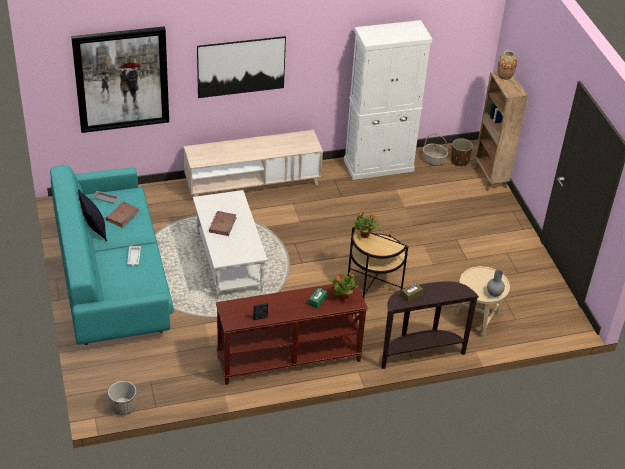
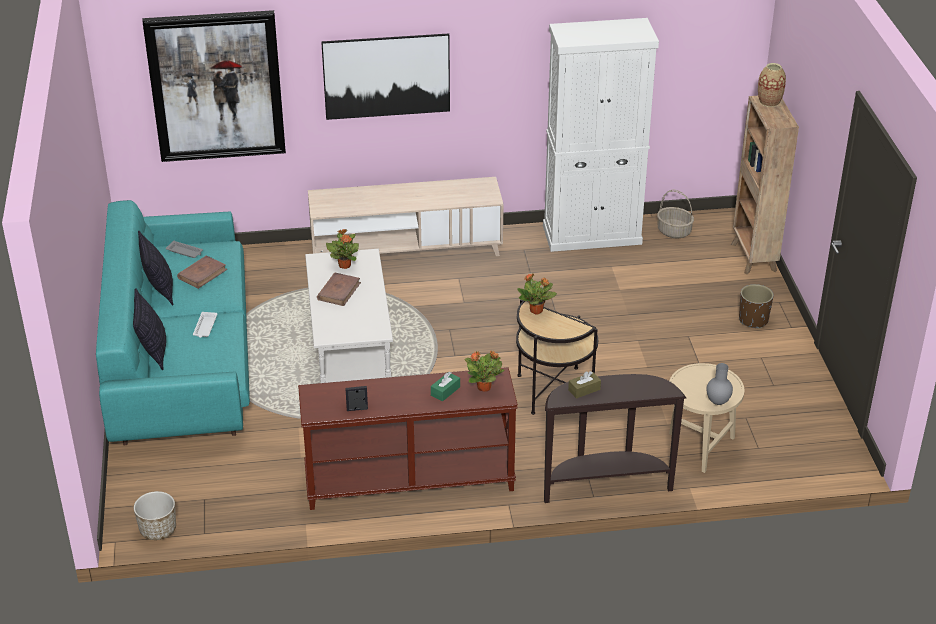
camera: 10 degrees right, 5 degrees down
brown planter [451,138,473,167] -> brown planter moved to [739,284,773,328]
none -> pillow [133,288,166,370]
none -> potted plant [326,229,359,269]

